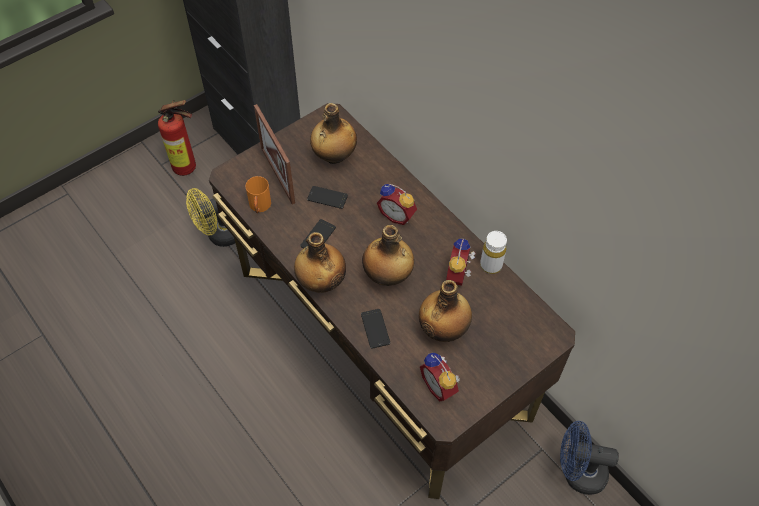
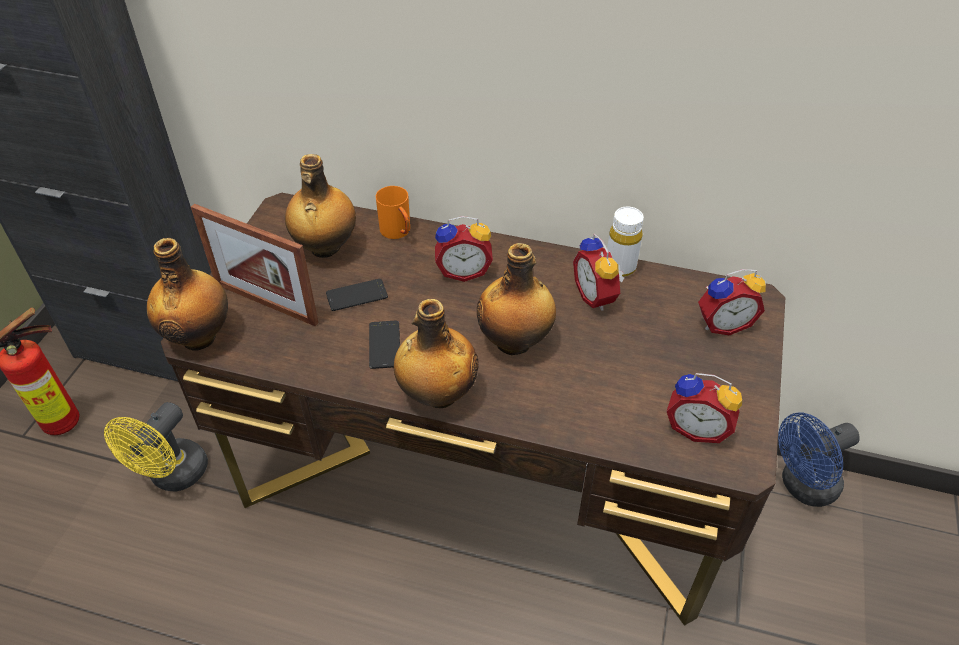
camera: 35 degrees left, 10 degrees down
orange mug [246,176,271,213] -> orange mug moved to [376,186,410,239]
phone [361,309,390,349] -> none
bottle [419,280,472,342] -> bottle moved to [147,238,228,350]
none -> alarm clock [698,269,766,336]

